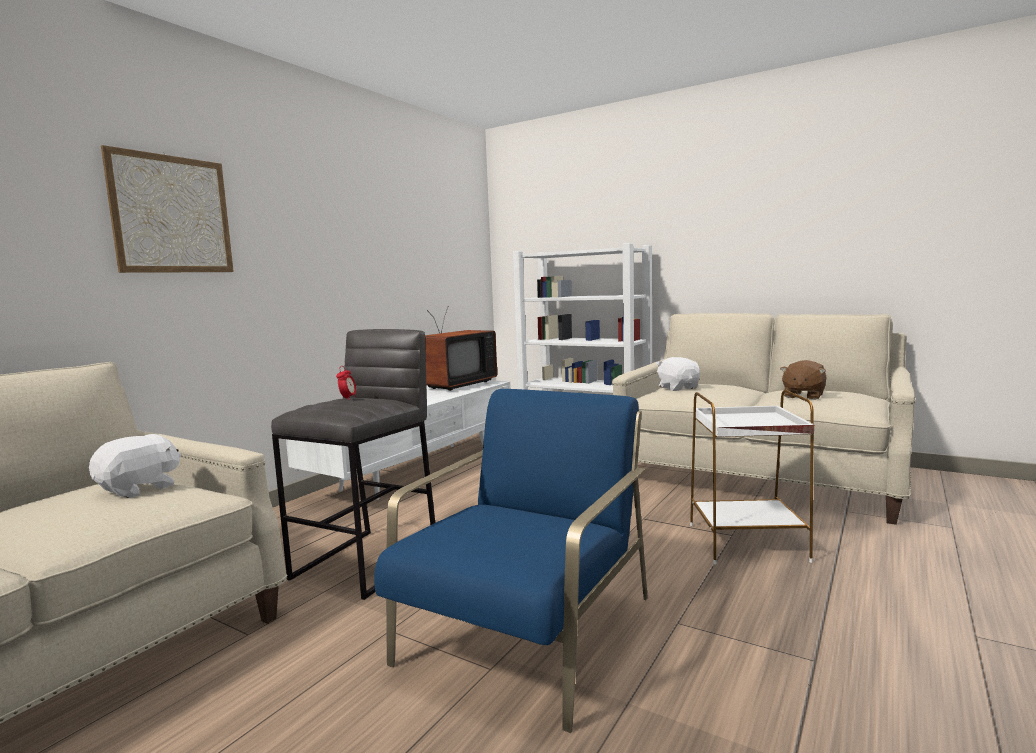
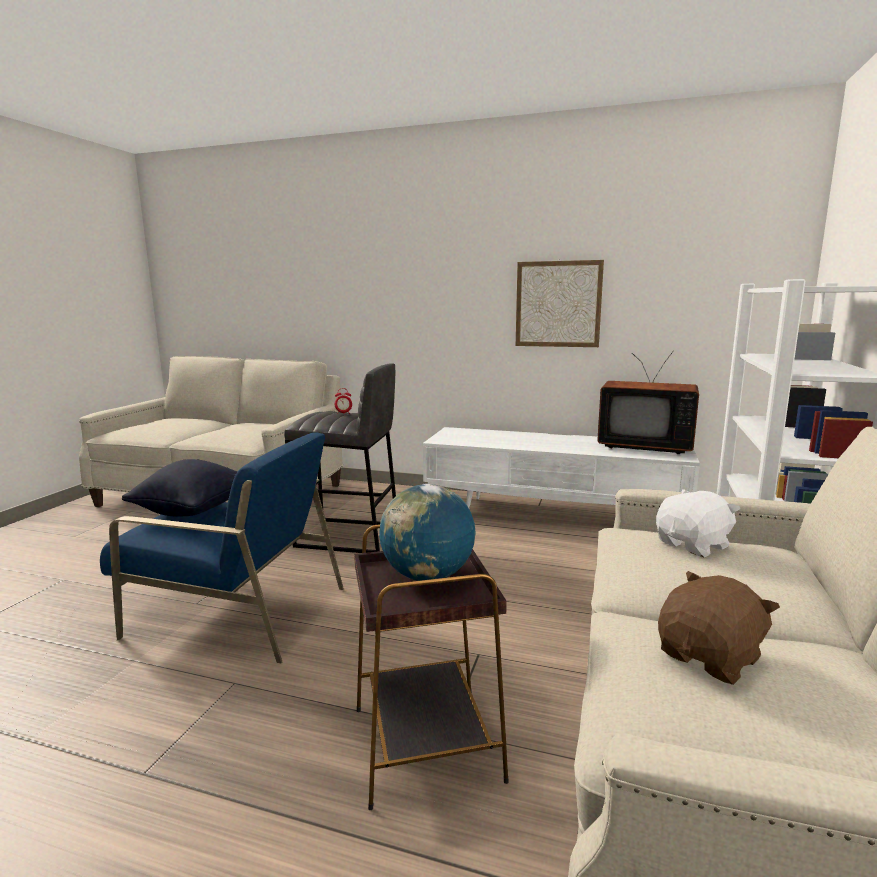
camera: 75 degrees right, 5 degrees up
white plush toy [89,434,181,498] -> none
picture [101,145,234,273] -> picture moved to [516,260,604,347]
white side table [690,390,814,564] -> brown side table [354,524,509,810]
brown plush toy [780,360,826,400] -> brown plush toy turned 120 degrees clockwise [658,571,780,685]
none -> black pillow [122,459,237,516]
none -> globe [379,484,476,581]

